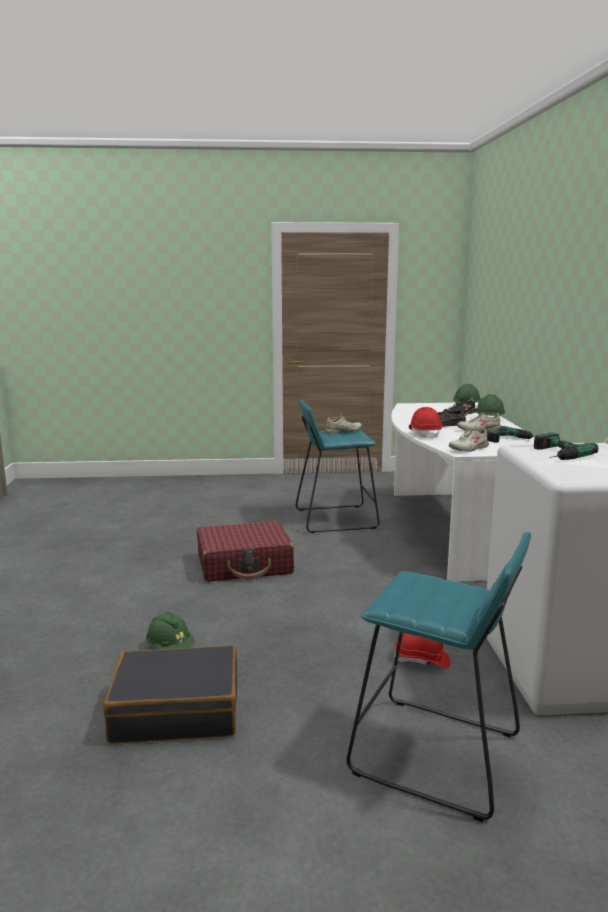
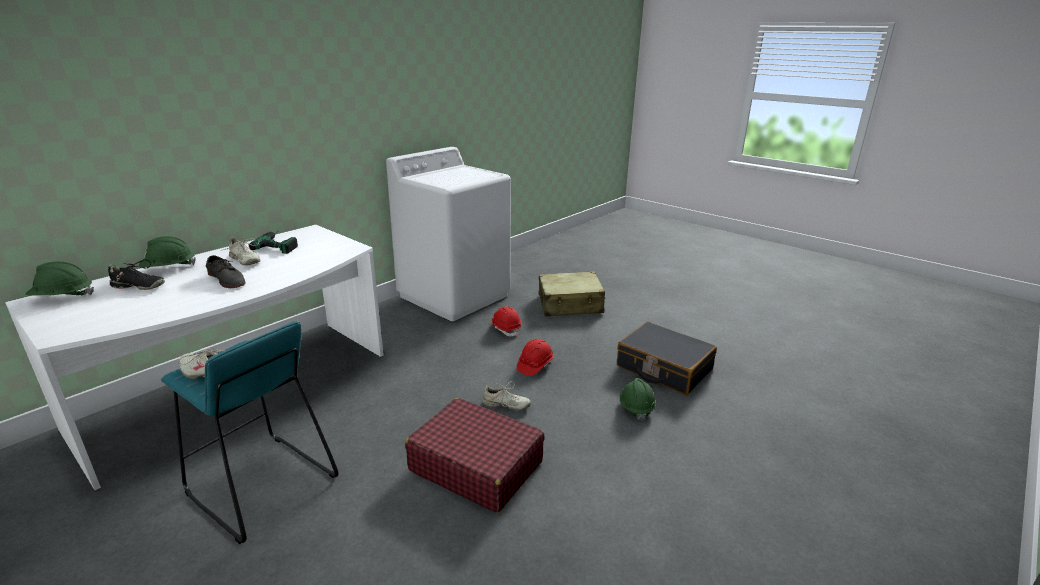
camera: 135 degrees left, 10 degrees up
turquoise stool [346,532,531,822] -> beige suitcase [539,271,606,316]
red hard hat [409,407,442,439] -> red hard hat moved to [517,339,554,376]
beige shoe [449,428,491,452] -> beige shoe moved to [482,381,531,411]
power drill [534,433,598,460] -> none

